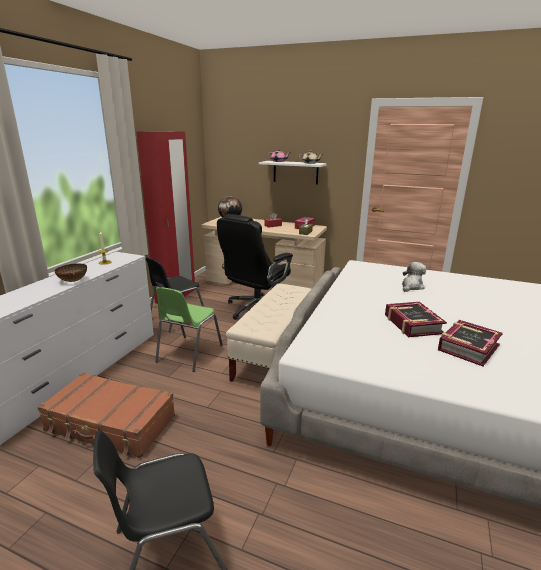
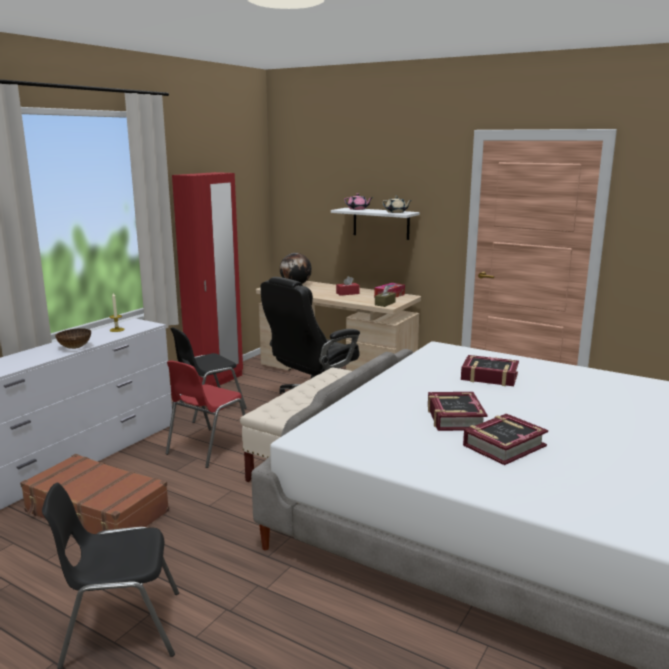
camera: 10 degrees right, 5 degrees down
green chair [155,287,223,372] -> red chair [166,360,245,468]
plush toy [402,262,426,292] -> book [461,355,519,386]

